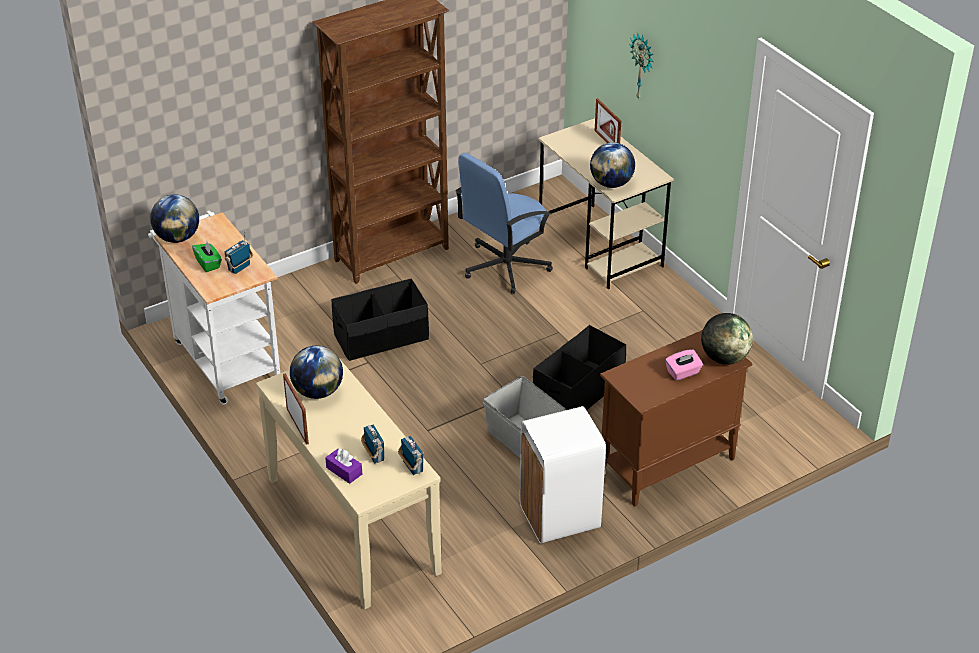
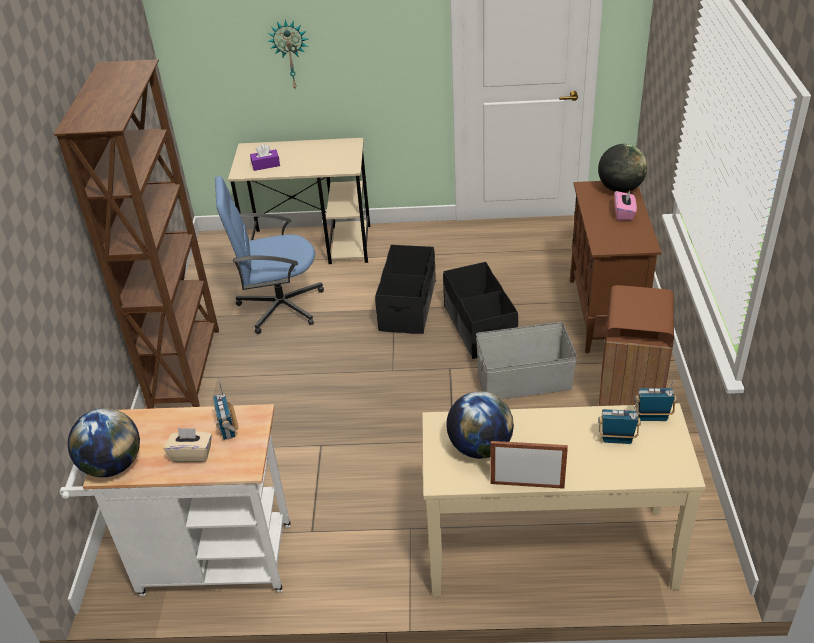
camera: 55 degrees left, 0 degrees up
green tissue box [192,242,222,272] -> beige tissue box [164,428,212,462]
purple tissue box [325,448,362,484] -> purple tissue box moved to [250,144,280,171]
black storage box [331,278,429,361] -> black storage box moved to [375,245,436,334]
blue office chair [455,153,553,293] -> blue office chair turned 90 degrees clockwise [215,176,324,334]
white trash can [520,406,606,544] -> brown trash can [599,285,674,406]
globe [590,142,635,188] -> none
picture frame [595,98,621,143] -> none

